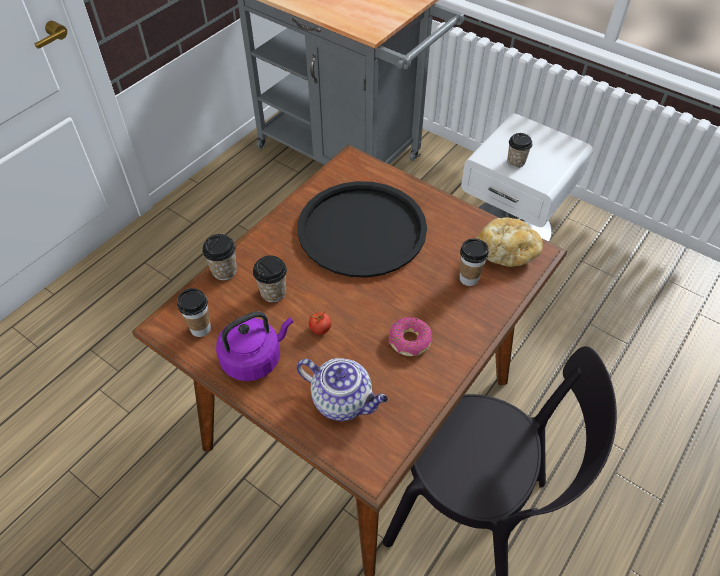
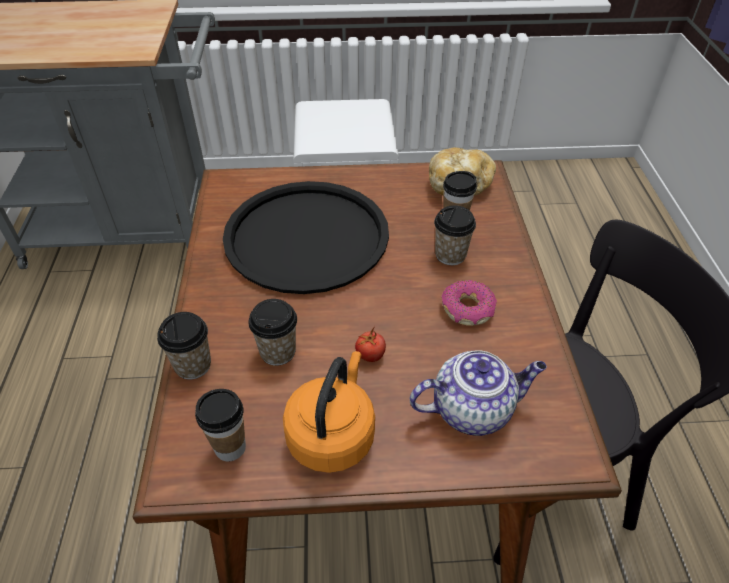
camera: 40 degrees left, 5 degrees down
purple kettle [216,311,293,381] -> orange kettle [283,351,375,473]
cup [507,133,533,168] -> cup moved to [434,205,476,265]

